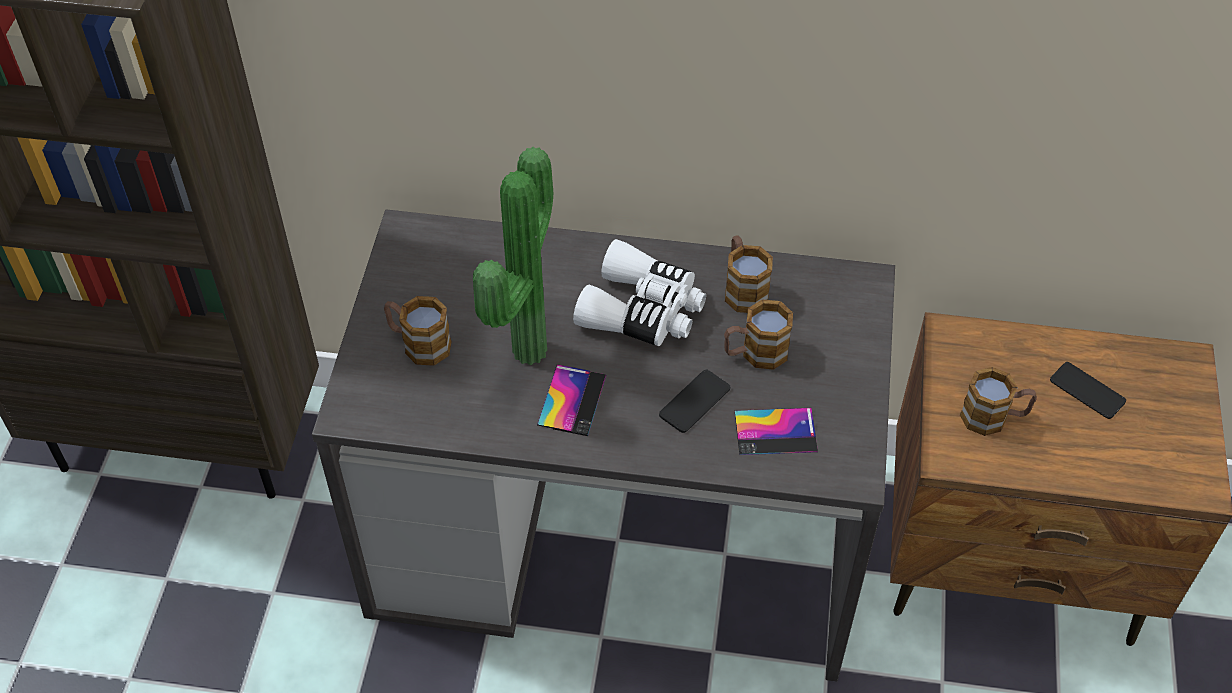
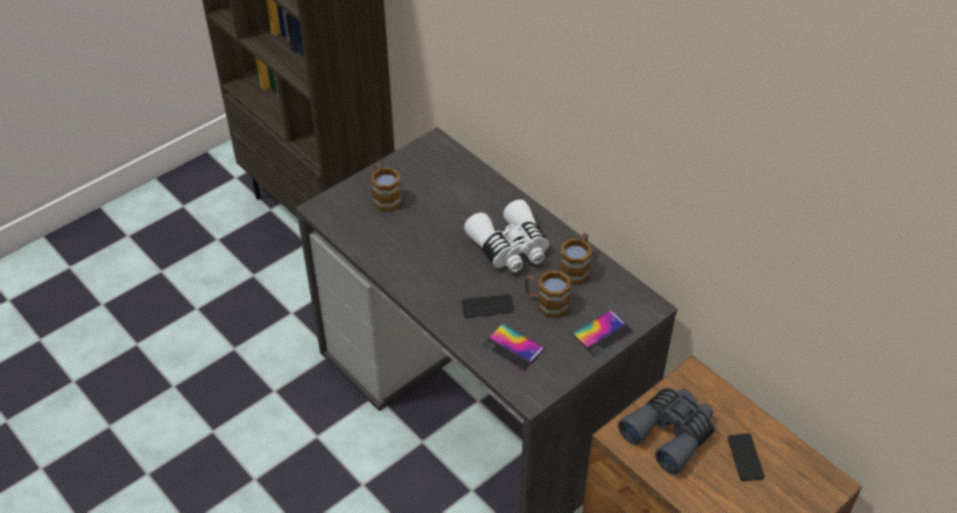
camera: 40 degrees right, 5 degrees down
potted plant [473,147,553,365] -> none
phone [537,364,606,436] -> phone moved to [572,310,634,356]
mug [960,367,1037,436] -> grey binoculars [618,388,715,475]

